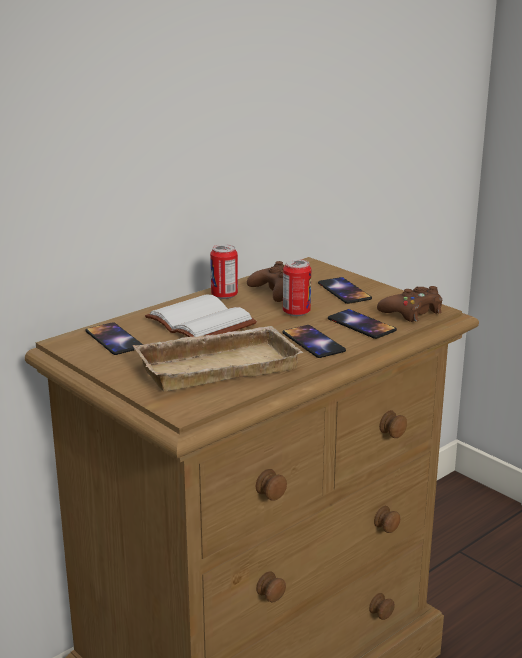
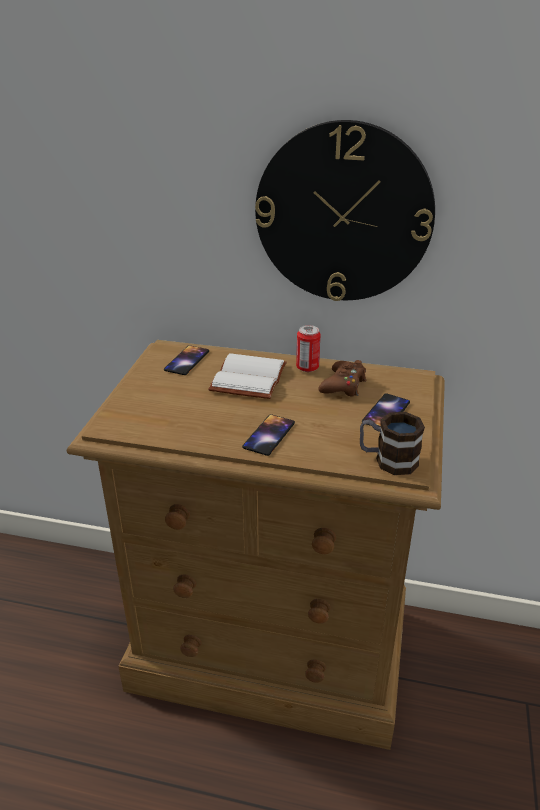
camera: 55 degrees right, 10 degrees up
beige tray [132,326,303,391] -> none
can [283,259,311,316] -> none
phone [328,309,397,339] -> none
brown game controller [377,286,442,322] -> mug [360,412,425,475]
none -> wall clock [255,120,435,301]

